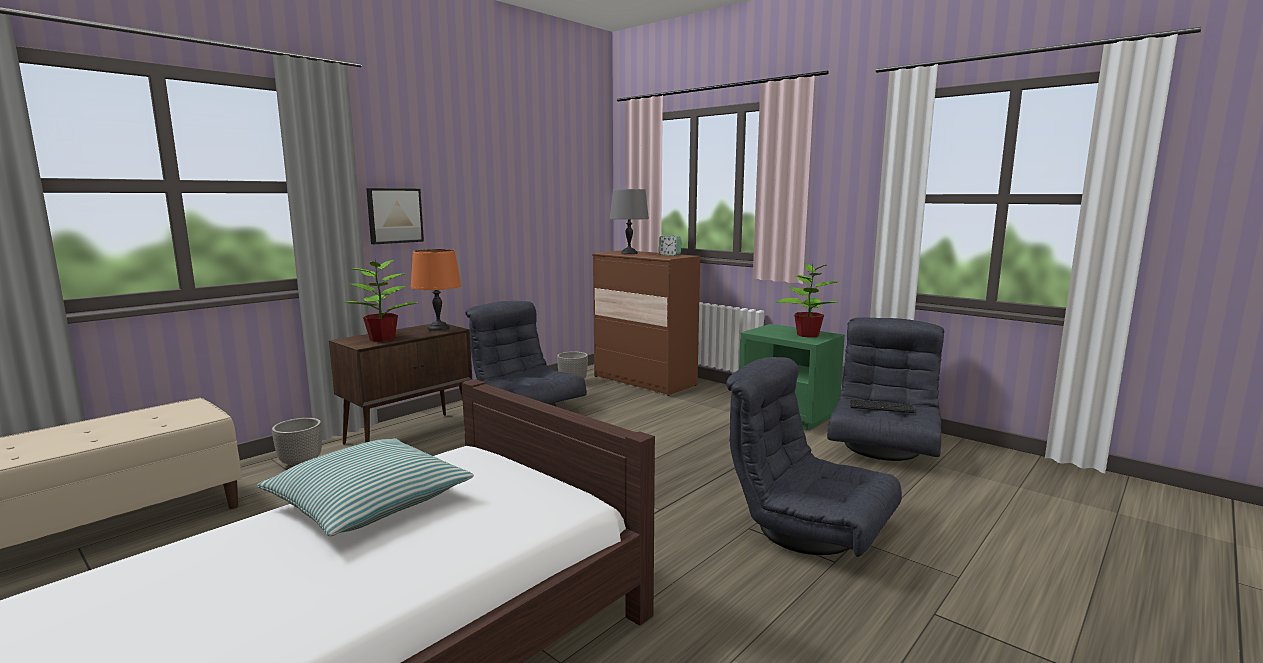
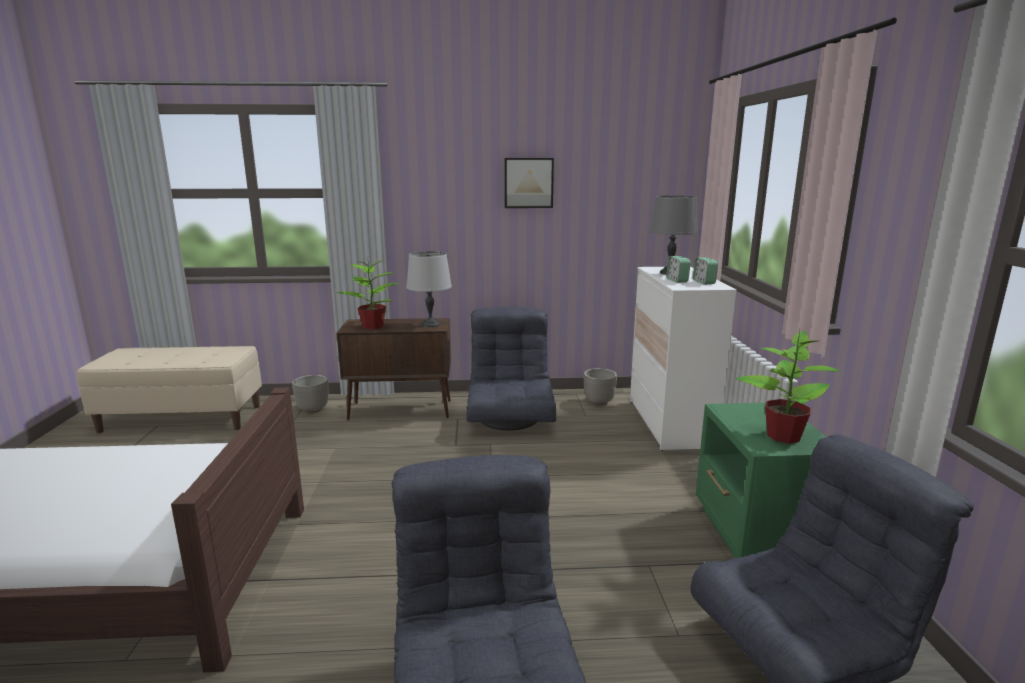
camera: 45 degrees right, 5 degrees up
pillow [257,438,474,536] -> none
picture [366,188,424,244] -> picture moved to [504,158,554,208]
orange table lamp [411,249,461,331] -> grey table lamp [407,251,452,328]
brown dresser [592,250,701,396] -> white dresser [630,267,737,451]
keyboard [850,399,914,413] -> none
none -> alarm clock [666,256,691,283]

